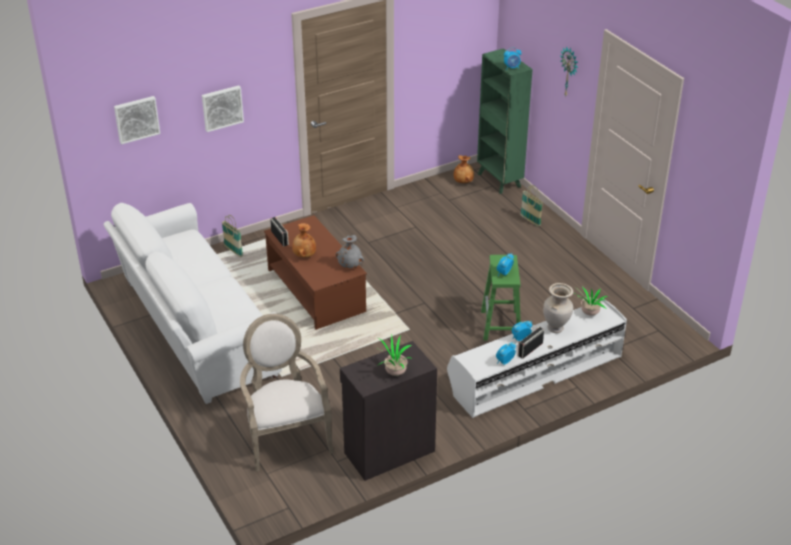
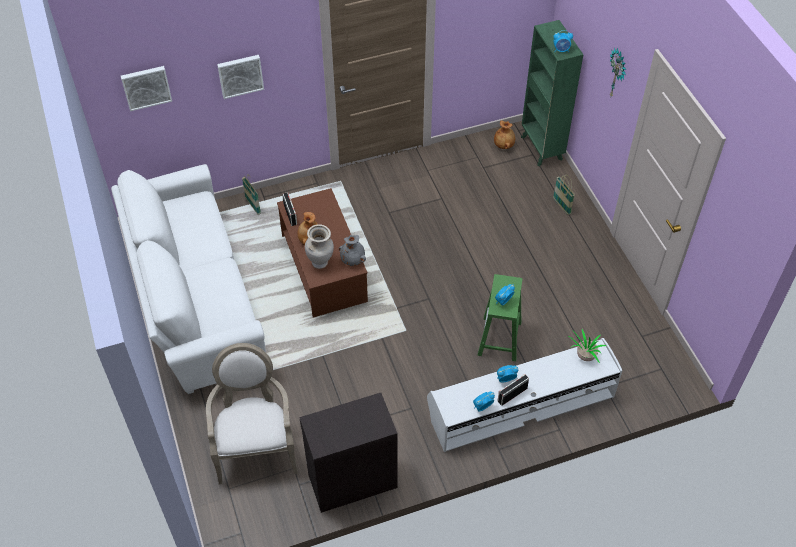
camera: 10 degrees right, 15 degrees up
potted plant [377,334,413,376] -> none
beige vase [543,283,573,333] -> beige vase moved to [305,224,334,269]

